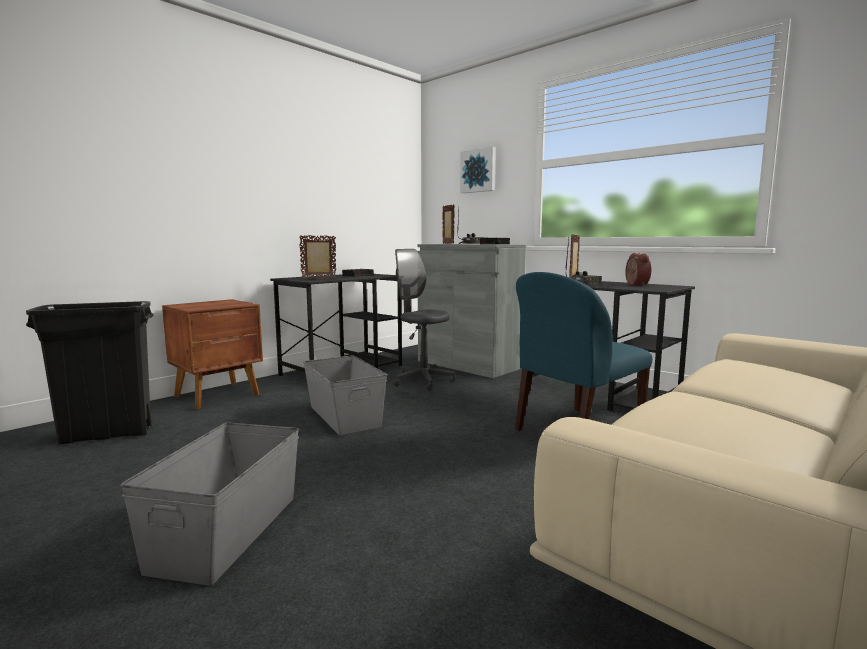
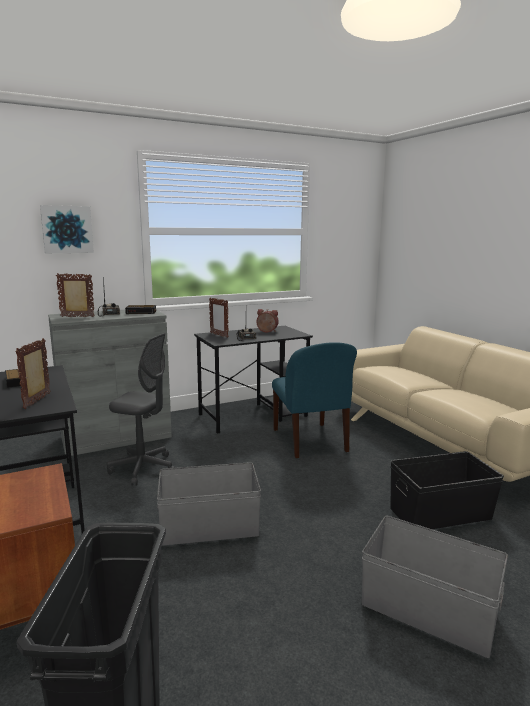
camera: 70 degrees left, 5 degrees up
grey office chair [393,249,455,391] -> grey office chair turned 135 degrees counterclockwise [107,333,175,486]
none -> black storage box [390,451,504,529]

